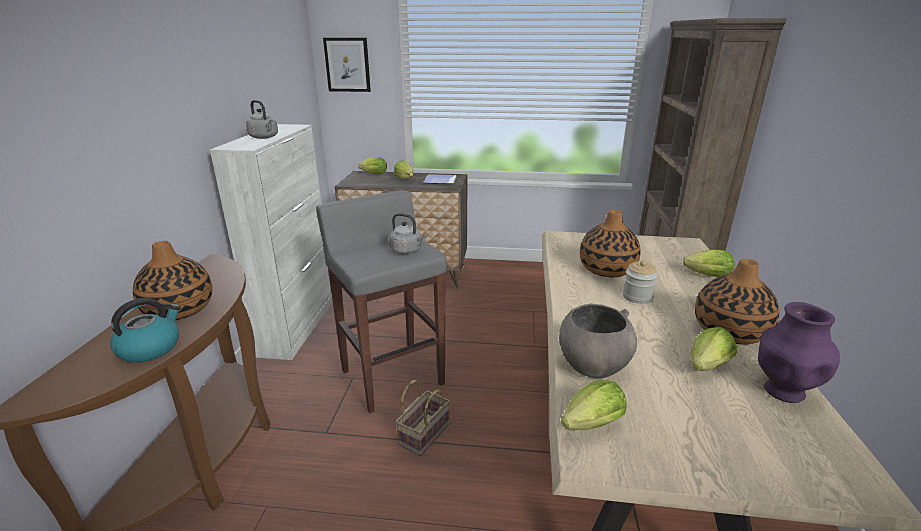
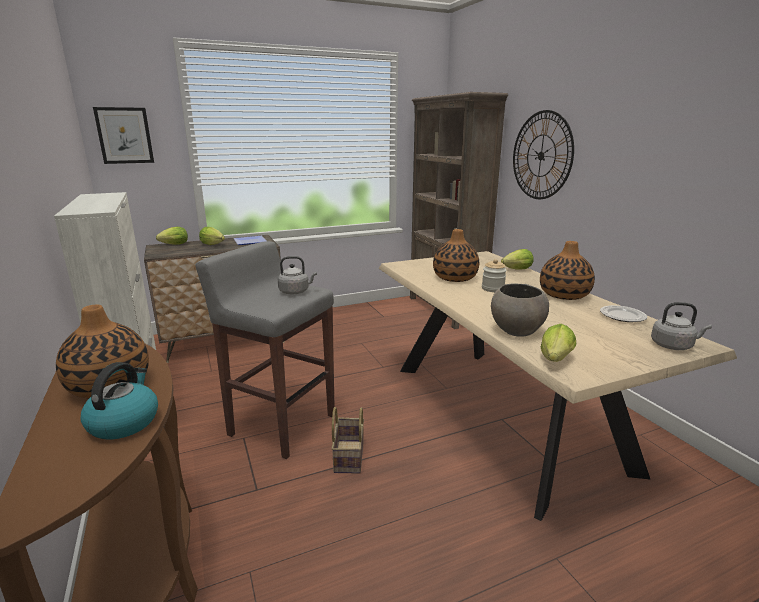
camera: 30 degrees left, 5 degrees down
grey kettle [246,100,278,139] -> grey kettle moved to [651,302,712,350]
lettuce [690,327,737,371] -> none
purple vase [758,302,840,403] -> plate [600,305,647,322]
none -> wall clock [513,110,574,199]

